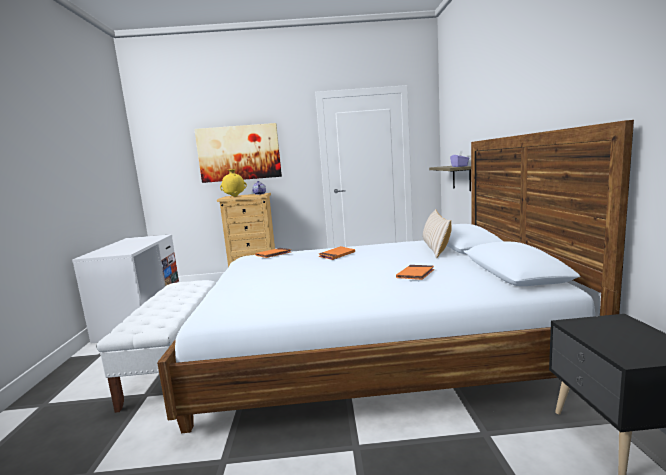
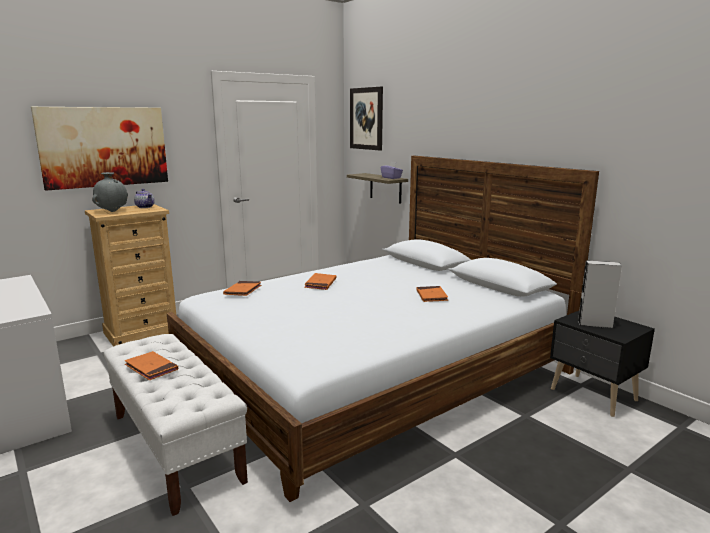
camera: 35 degrees left, 5 degrees up
yellow vase [220,169,247,197] -> grey vase [92,172,128,212]
beige pillow [423,209,452,258] -> none
none -> orange book [125,351,178,380]
none -> picture [350,87,383,150]
none -> grey speaker [578,260,622,328]

